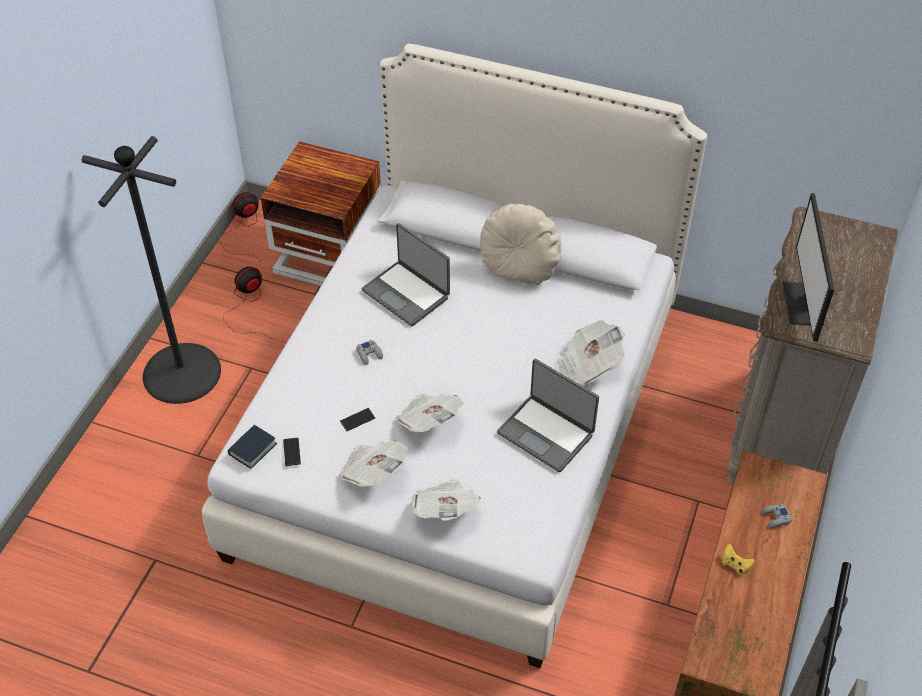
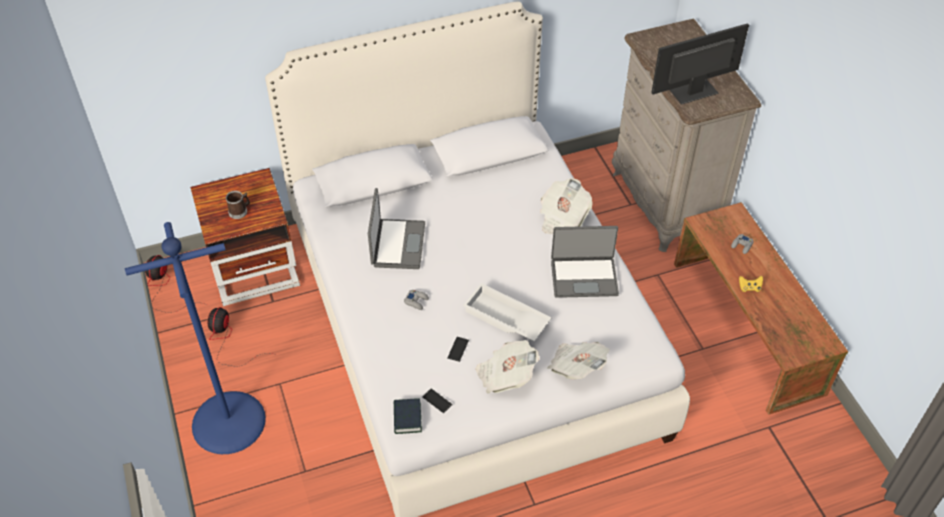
camera: 40 degrees left, 0 degrees up
black clothes rack [82,136,221,404] -> blue clothes rack [125,222,266,454]
laptop [362,223,450,326] -> laptop turned 90 degrees counterclockwise [368,188,425,269]
newspaper [395,394,464,432] -> white tray [463,283,552,341]
beige pillow [480,204,561,285] -> none
monitor [782,193,834,342] -> monitor turned 105 degrees clockwise [651,23,749,105]
none -> mug [226,191,250,219]

